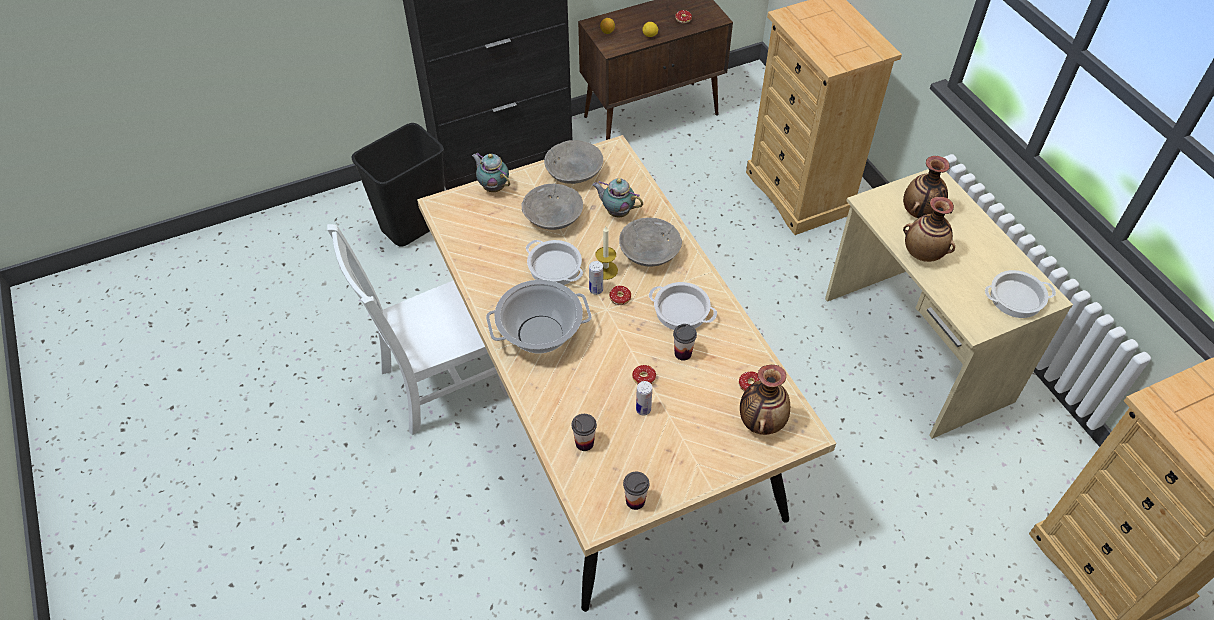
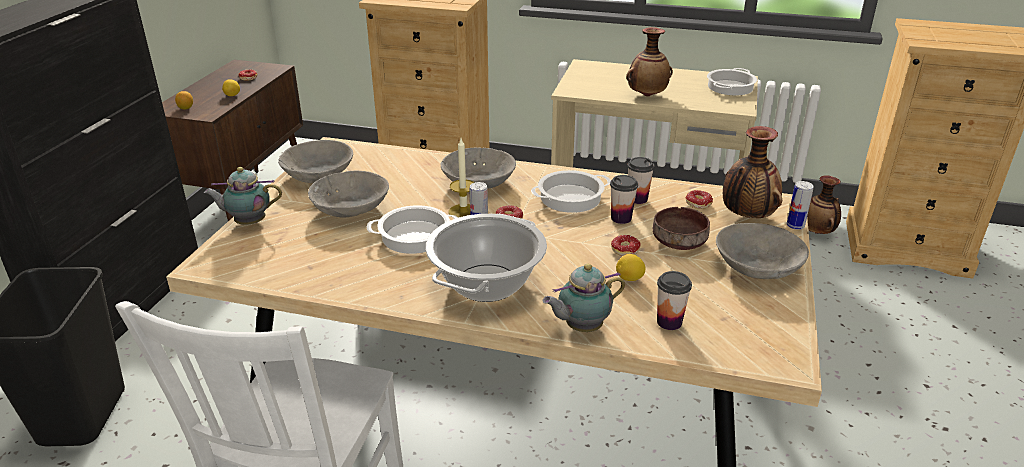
camera: 50 degrees left, 20 degrees down
teapot [592,178,643,217] -> teapot moved to [543,264,625,332]
cup [623,472,649,510] -> cup moved to [627,157,655,204]
can [636,381,652,415] -> can moved to [787,181,814,230]
vase [903,156,950,218] -> vase moved to [807,175,841,234]
none -> lemon [616,254,646,281]
none -> brown bowl [653,207,710,250]
none -> grey bowl [716,223,809,279]

